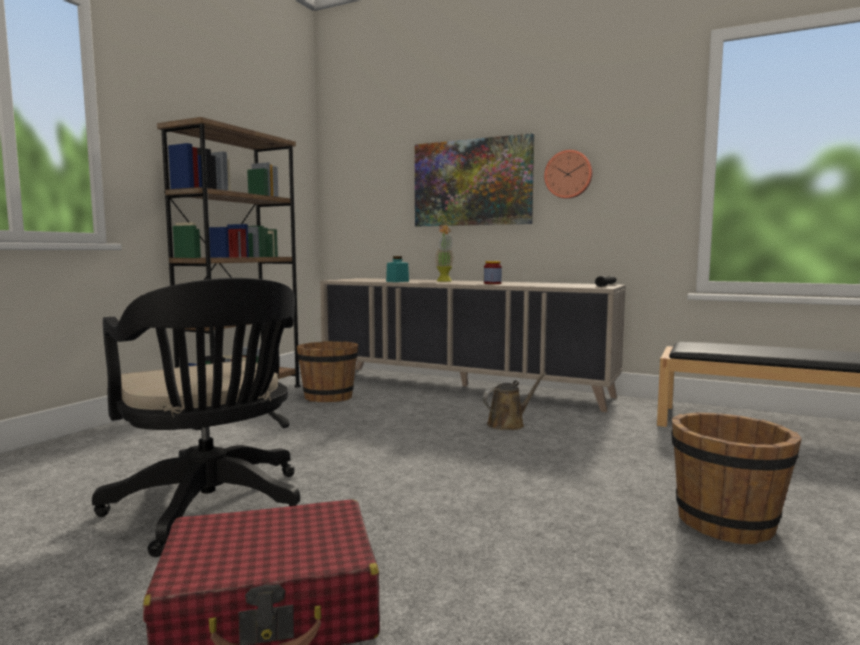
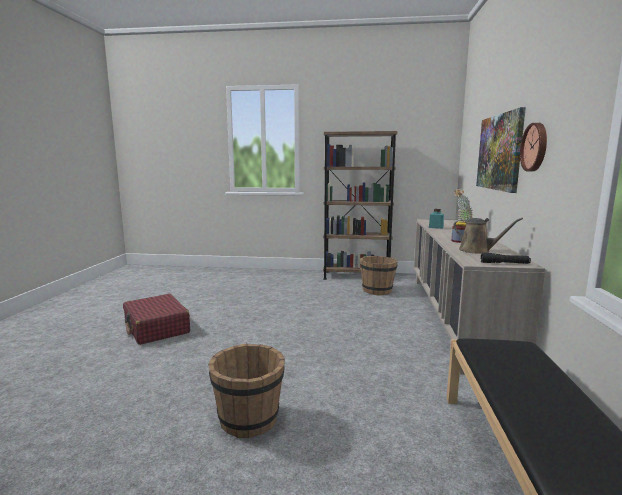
camera: 70 degrees right, 5 degrees up
black office chair [92,278,300,557] -> none
brown watering can [482,372,547,430] -> brown watering can moved to [453,218,523,254]

